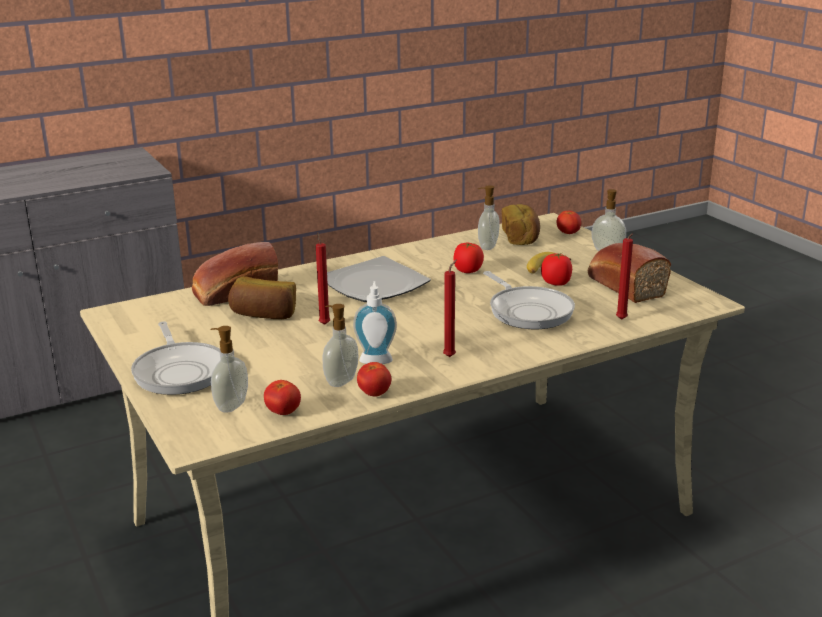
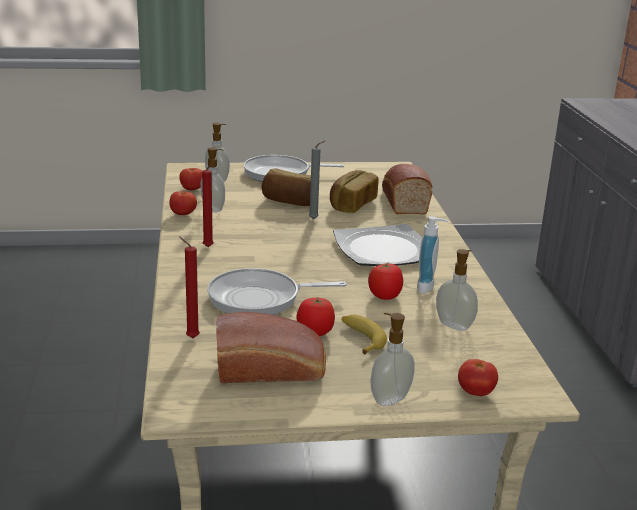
camera: 110 degrees right, 0 degrees up
red candle [316,232,330,325] -> grey candle [309,141,325,219]
soap dispenser [353,281,397,364] -> soap dispenser moved to [417,216,448,294]
bread [502,204,540,245] -> bread moved to [262,168,311,206]

